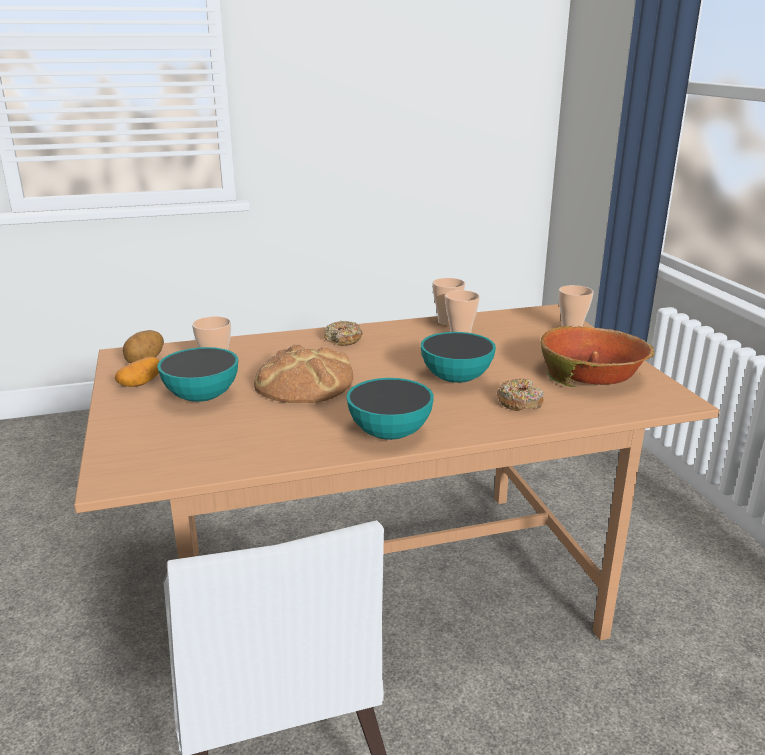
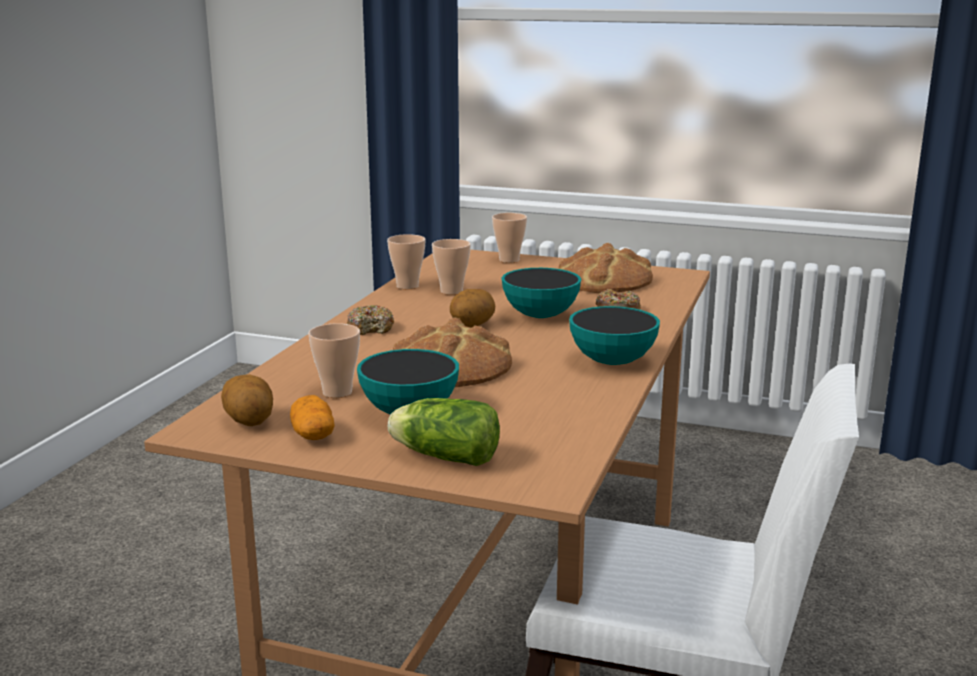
camera: 55 degrees left, 5 degrees down
bowl [541,326,654,387] -> bread [558,243,653,293]
none -> lettuce [388,398,500,466]
none -> potato [450,289,495,328]

